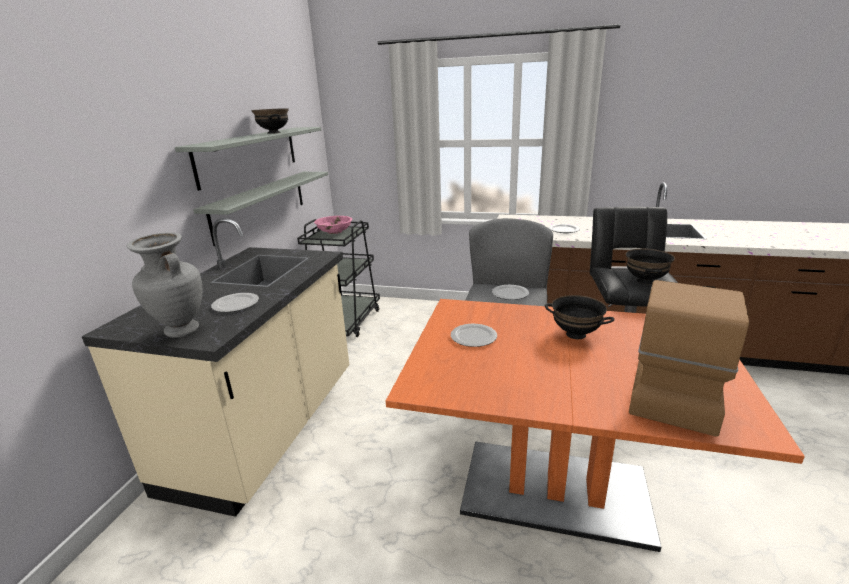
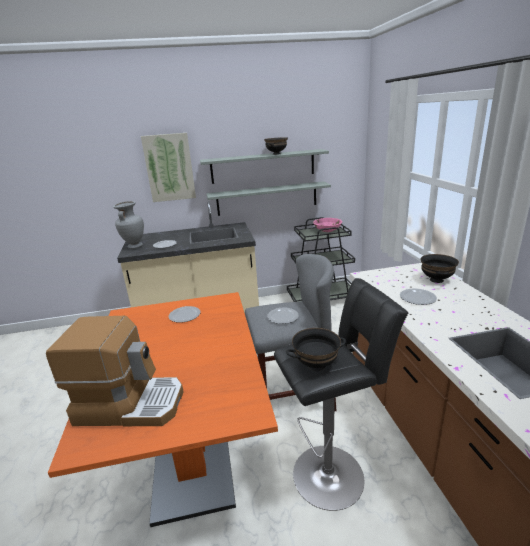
camera: 65 degrees right, 0 degrees up
black bowl [545,295,614,339] -> black bowl moved to [420,254,459,283]
none -> picture [141,133,196,202]

